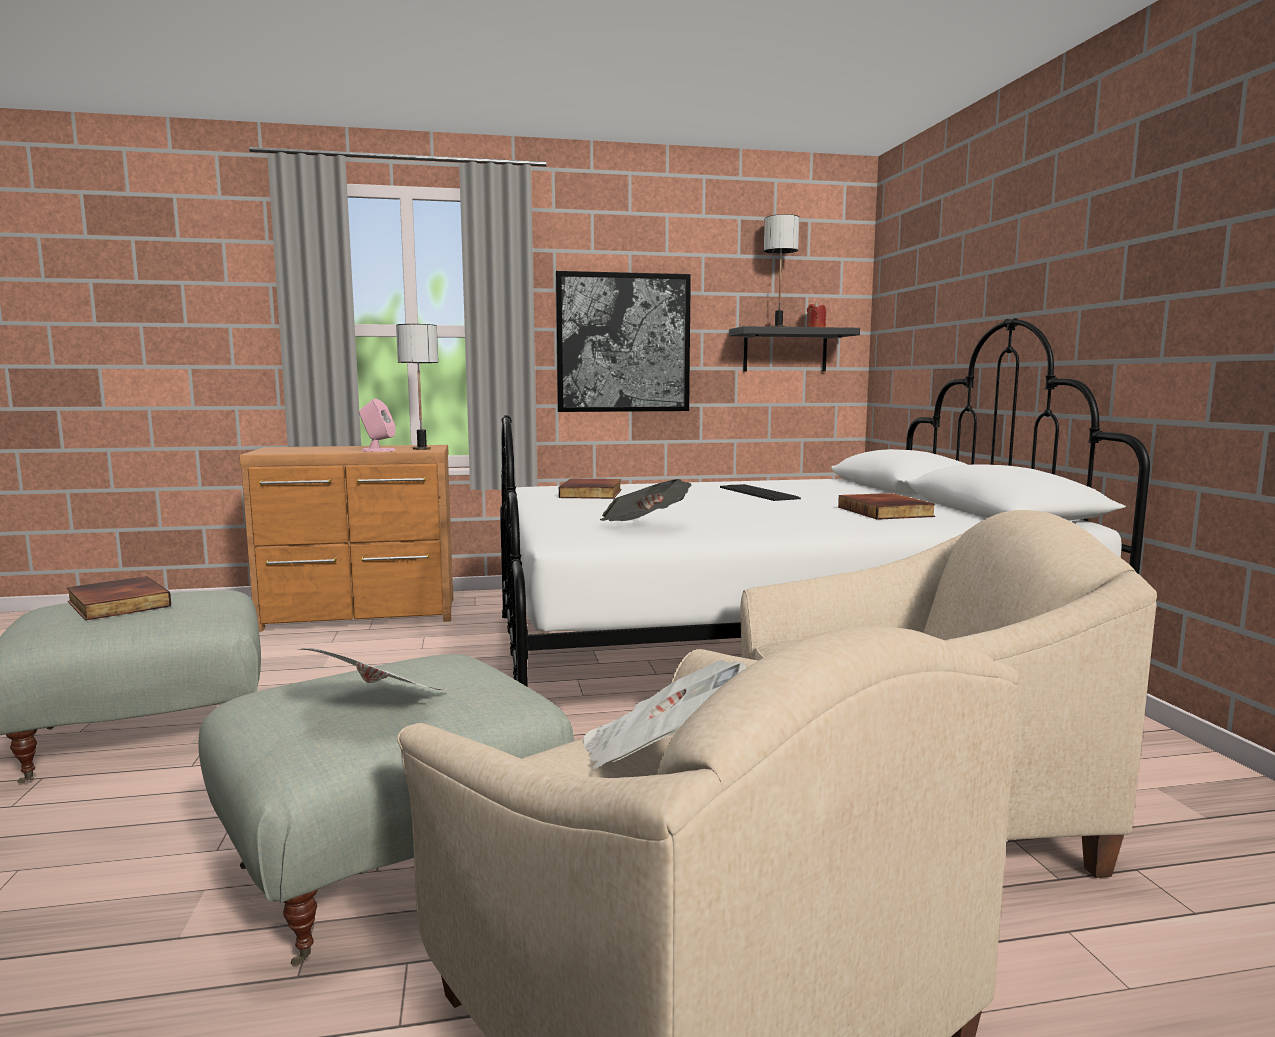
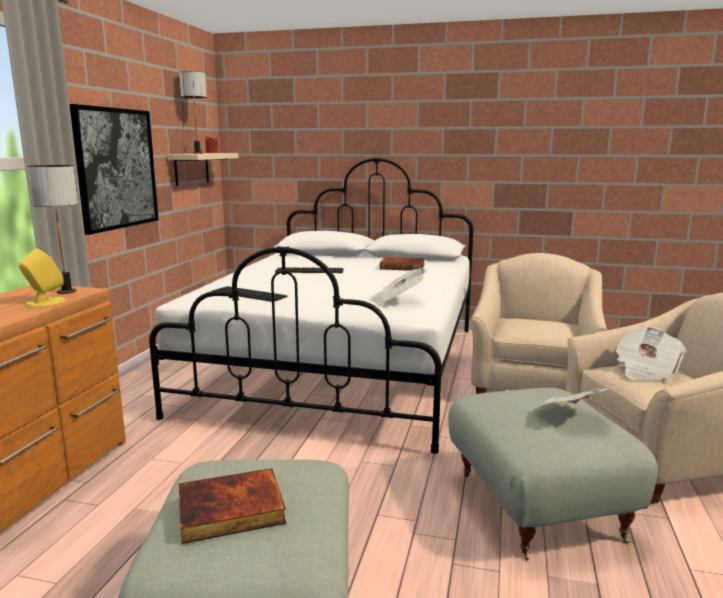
camera: 65 degrees left, 5 degrees up
pink speaker [359,399,396,452] -> yellow speaker [18,248,66,308]
book [559,479,622,499] -> keyboard [212,286,288,302]
black shelf [729,326,860,372] -> beige shelf [167,153,239,186]

